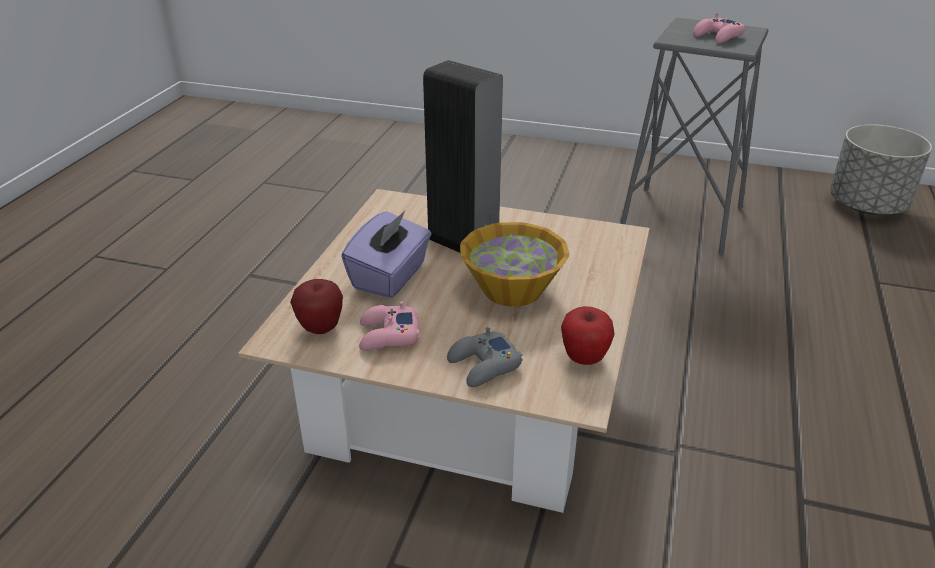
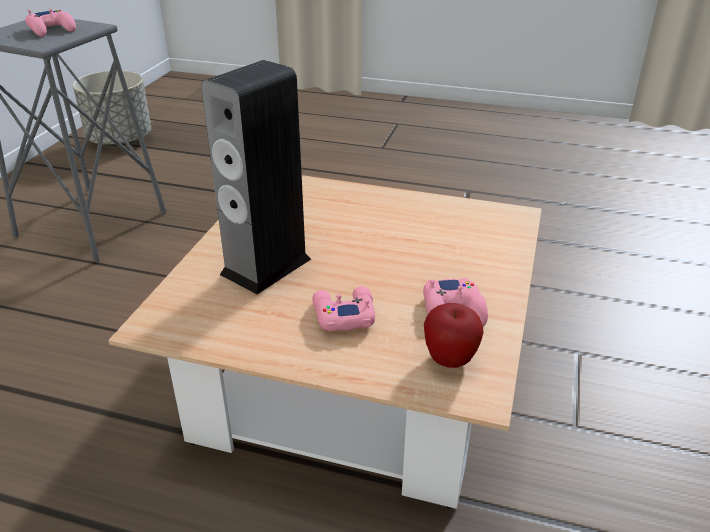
camera: 90 degrees left, 0 degrees up
purple tissue box [341,211,431,298] -> pink game controller [312,286,375,331]
grey game controller [447,327,523,387] -> none
bowl [460,222,569,307] -> none
apple [561,306,615,365] -> none

